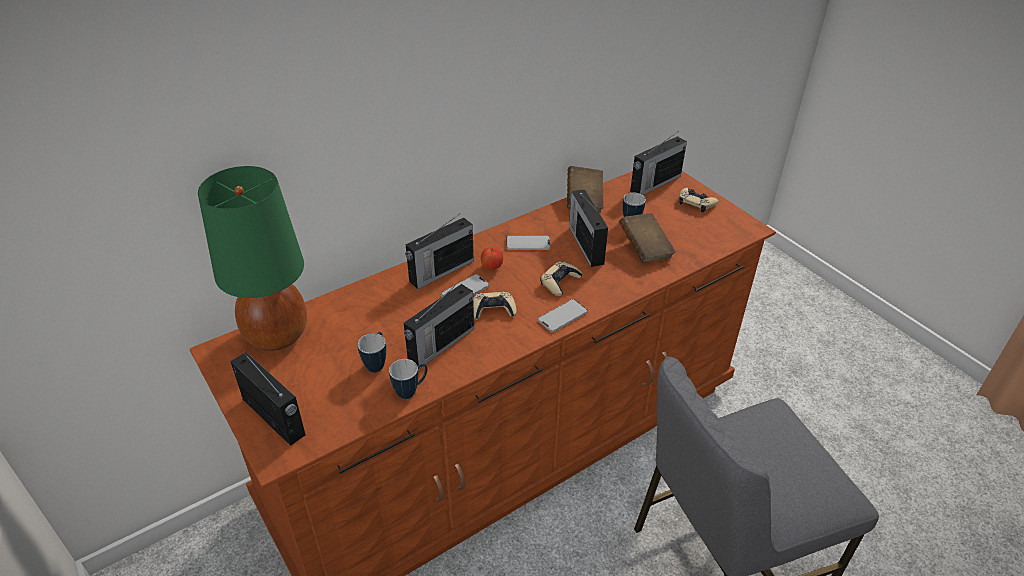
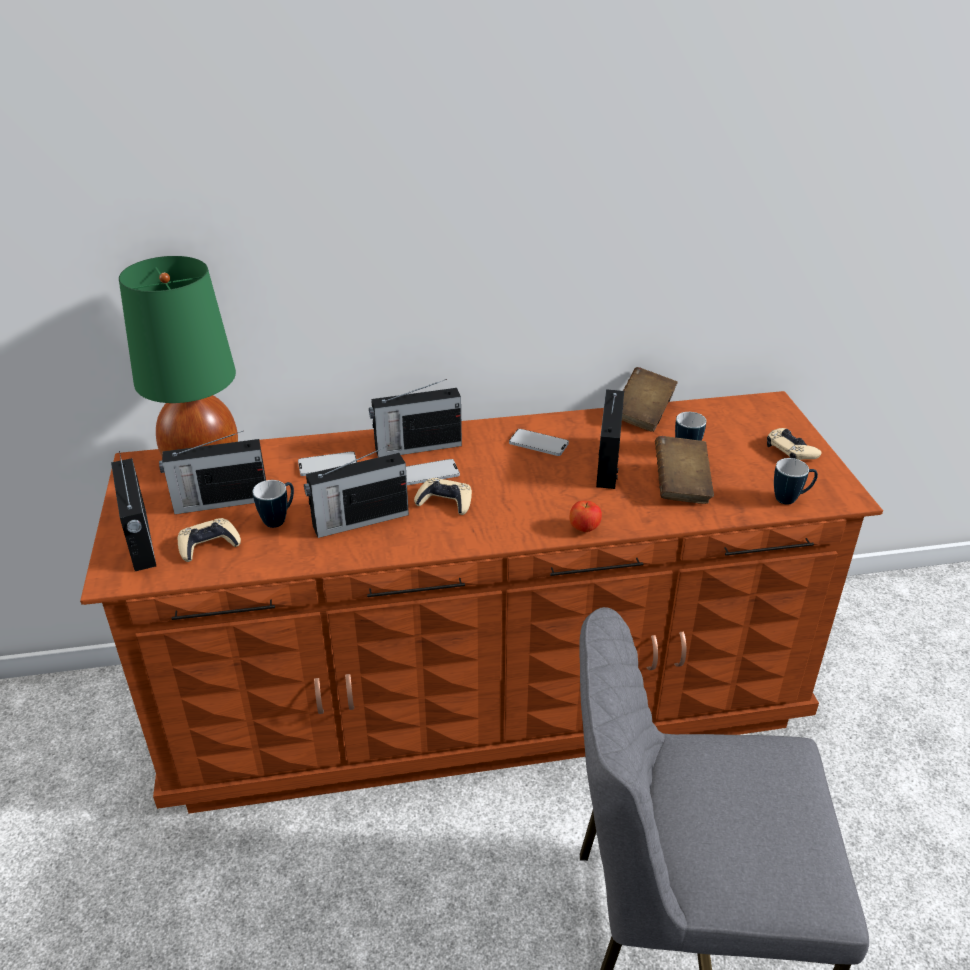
camera: 25 degrees right, 5 degrees down
mug [389,359,427,399] -> mug moved to [774,458,818,504]
apple [481,247,503,270] -> apple moved to [570,501,602,532]
phone [538,299,588,332] -> phone moved to [298,451,357,476]
beige game controller [540,262,582,296] -> beige game controller moved to [178,518,241,562]
radio [630,132,687,195] -> radio moved to [159,431,266,514]

